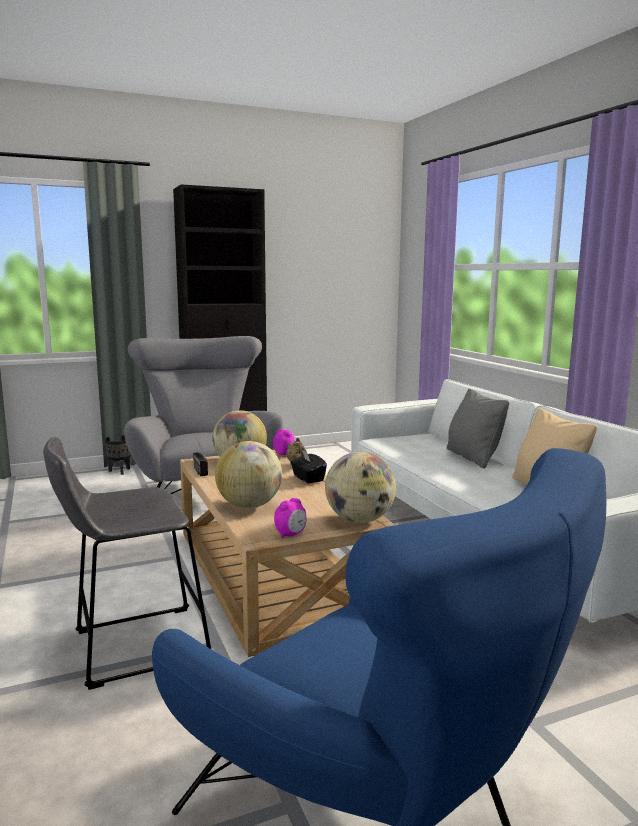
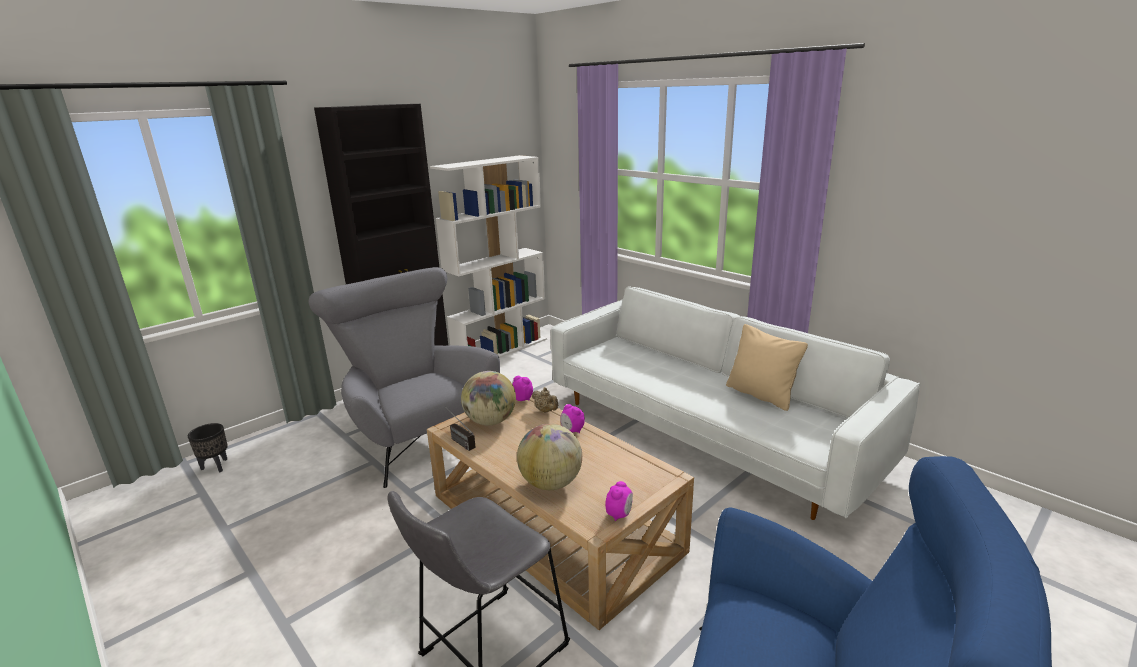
camera: 20 degrees left, 10 degrees up
black planter [105,435,131,475] -> black planter moved to [188,423,228,472]
black tissue box [290,450,327,484] -> alarm clock [560,404,585,433]
globe [325,452,396,523] -> none
grey pillow [447,389,509,469] -> none
none -> white bookcase [430,155,547,358]

